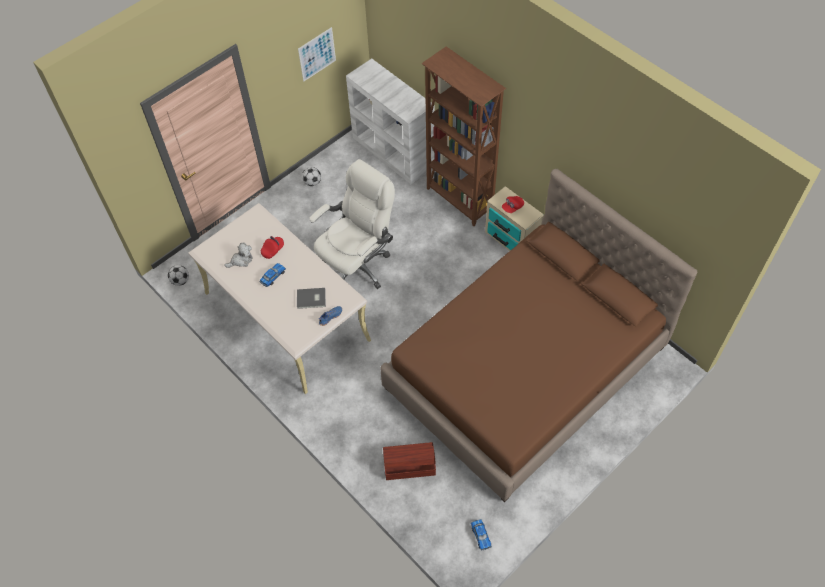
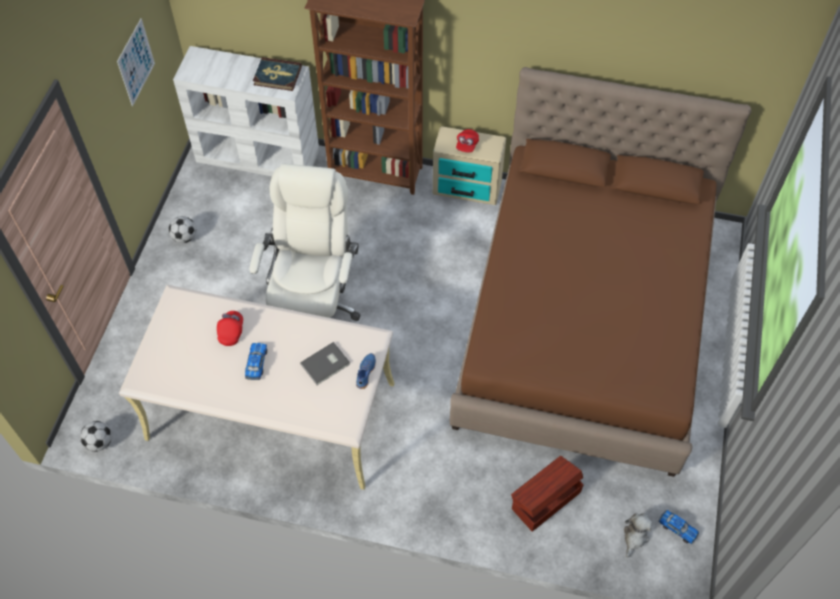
camera: 35 degrees left, 0 degrees up
plush toy [224,243,253,268] -> plush toy moved to [624,513,652,557]
none -> book [253,57,302,91]

